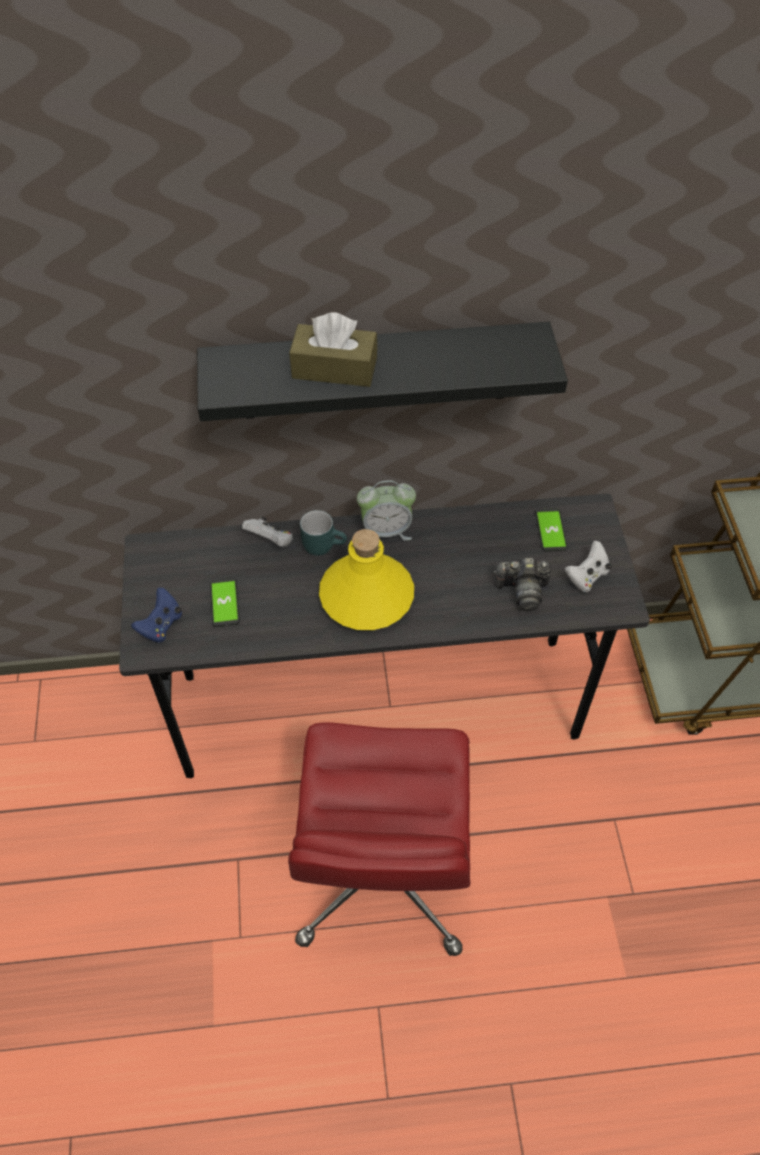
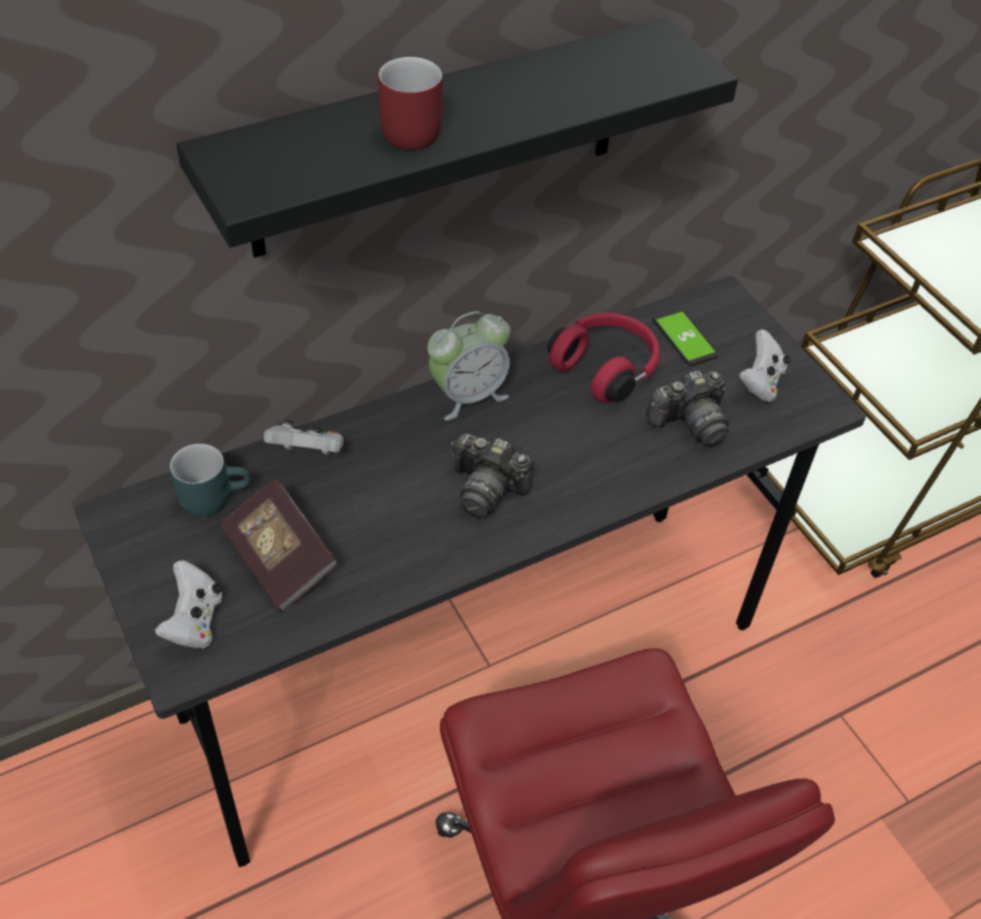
camera: 25 degrees left, 5 degrees down
blue game controller [131,588,182,643] -> white game controller [155,560,222,648]
phone [210,578,240,627] -> book [220,478,338,612]
brown tissue box [289,312,377,387] -> red mug [378,57,443,150]
turquoise mug [300,510,347,556] -> turquoise mug moved to [170,443,251,517]
yellow bottle [319,529,414,630] -> camera [451,433,533,518]
none -> red headphones [547,313,660,403]

